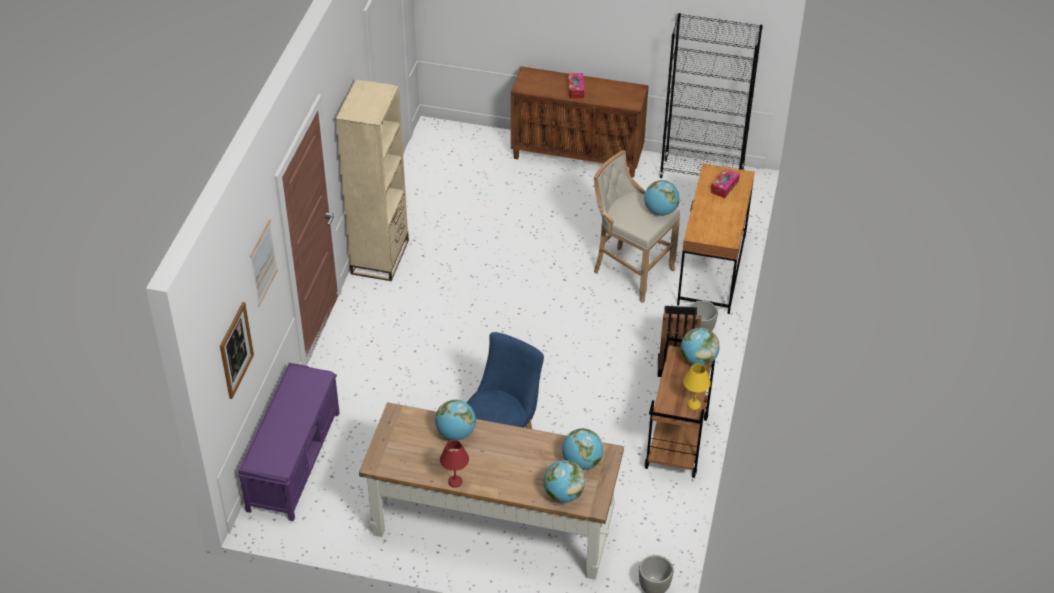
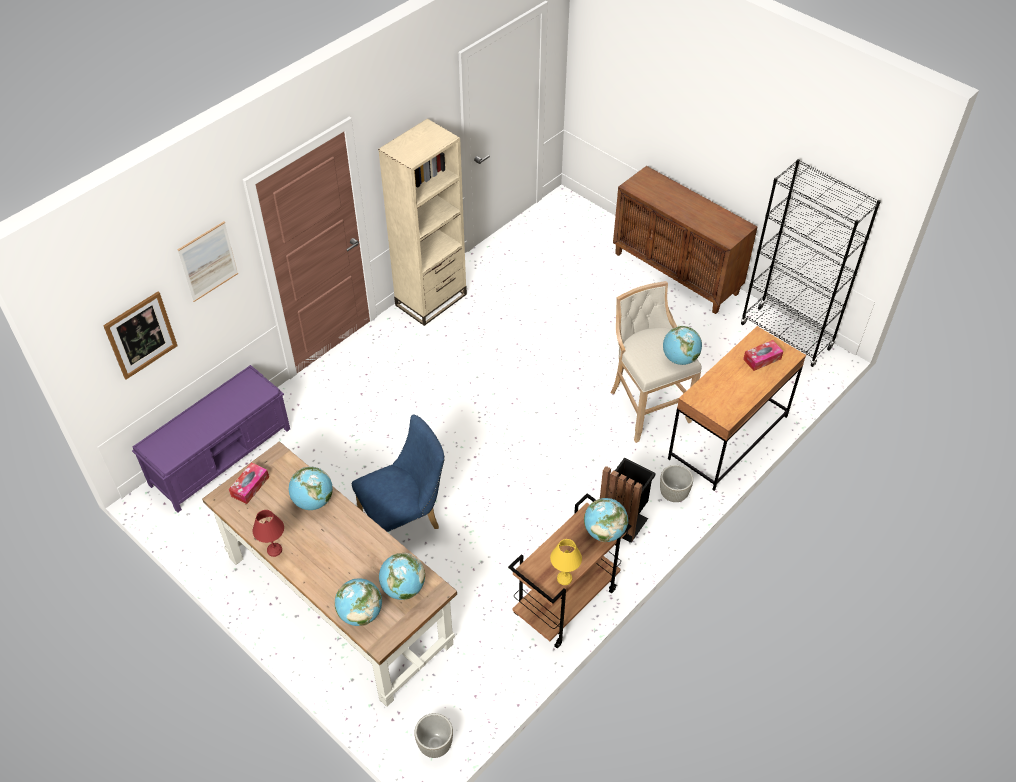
camera: 30 degrees right, 5 degrees up
tissue box [568,73,584,98] -> tissue box moved to [229,462,269,504]

